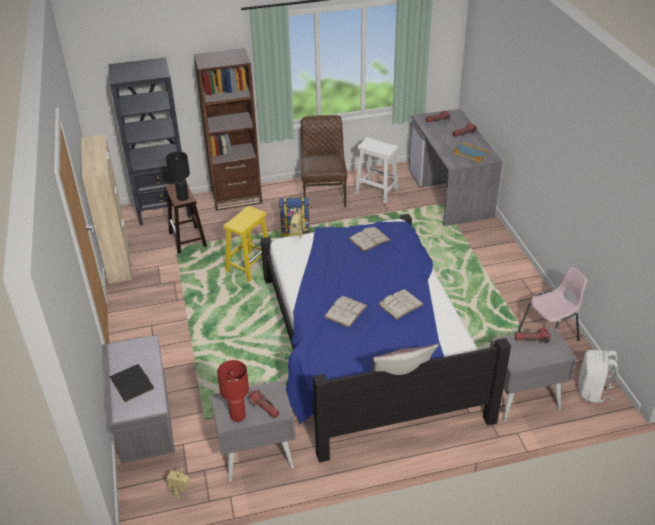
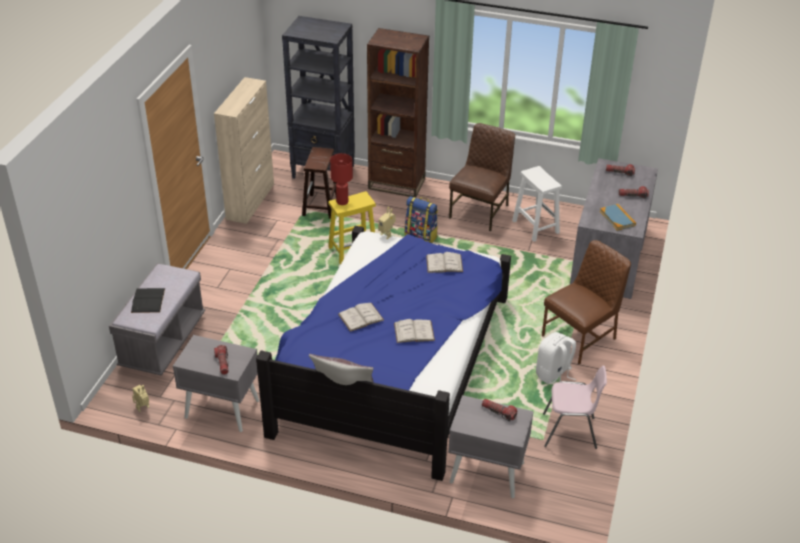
camera: 30 degrees right, 0 degrees up
black table lamp [166,152,190,201] -> none
red table lamp [217,360,249,422] -> red table lamp moved to [330,153,353,205]
white backpack [578,350,618,403] -> white backpack moved to [536,332,576,384]
none -> brown chair [542,240,631,364]

